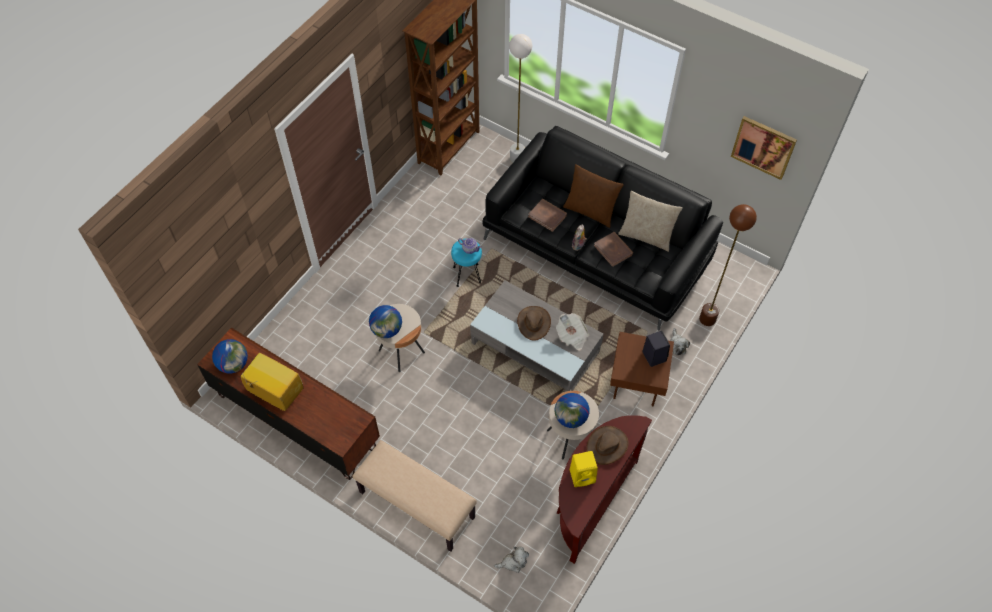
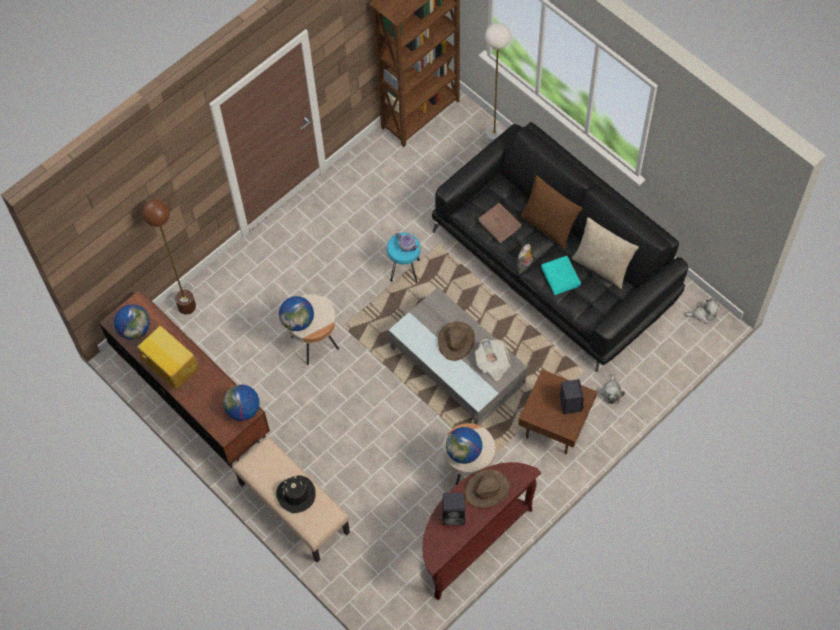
camera: 15 degrees right, 5 degrees up
plush toy [494,547,529,573] -> plush toy moved to [684,299,720,324]
yellow speaker [570,451,598,487] -> black speaker [442,493,465,526]
brown book [594,232,633,267] -> turquoise book [541,256,581,295]
brown floor lamp [699,204,757,326] -> brown floor lamp moved to [142,199,196,314]
picture [731,116,797,180] -> none
none -> globe [223,385,260,421]
none -> black hat [276,475,316,513]

